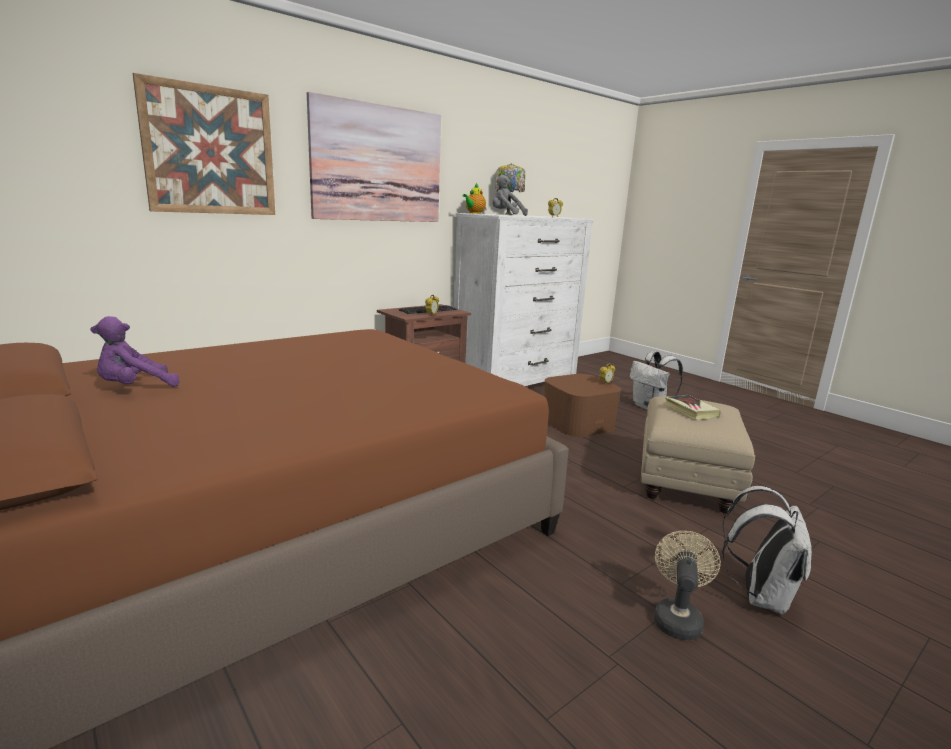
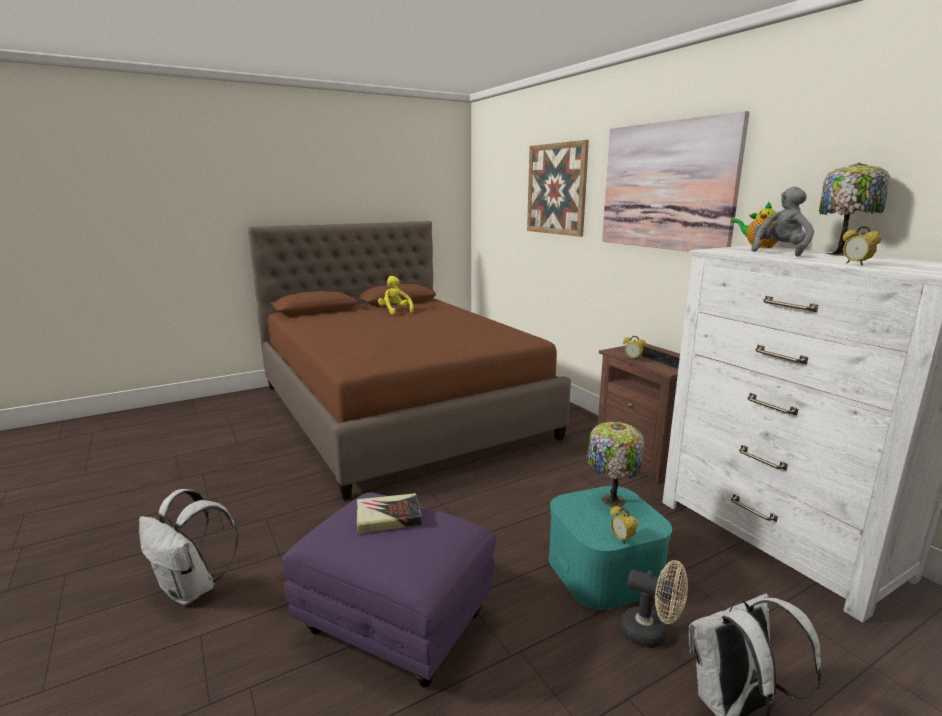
camera: 100 degrees right, 0 degrees up
purple plush toy [90,316,180,387] -> yellow plush toy [378,276,414,314]
brown storage box [544,374,621,437] -> turquoise storage box [549,486,672,610]
beige ottoman [641,396,755,513] -> purple ottoman [282,492,496,687]
beige fan [654,531,721,640] -> beige fan moved to [620,560,688,648]
none -> table lamp [586,422,644,507]

